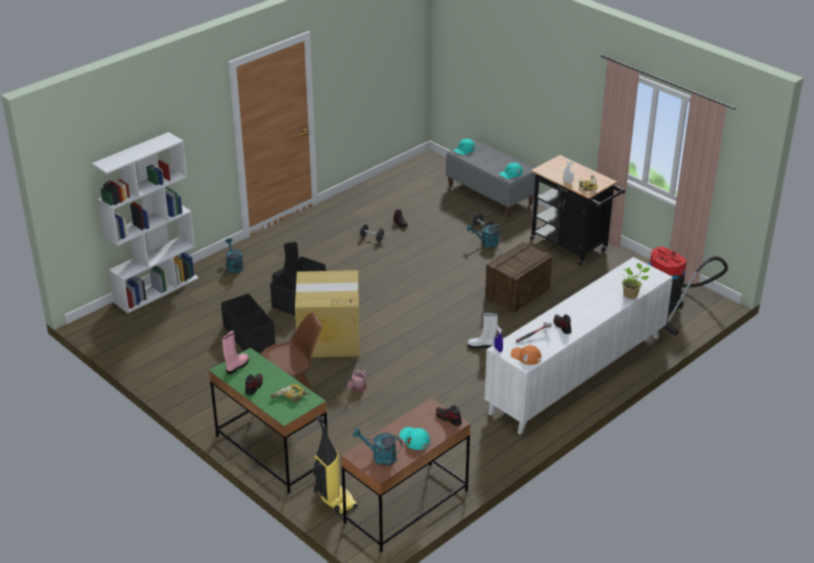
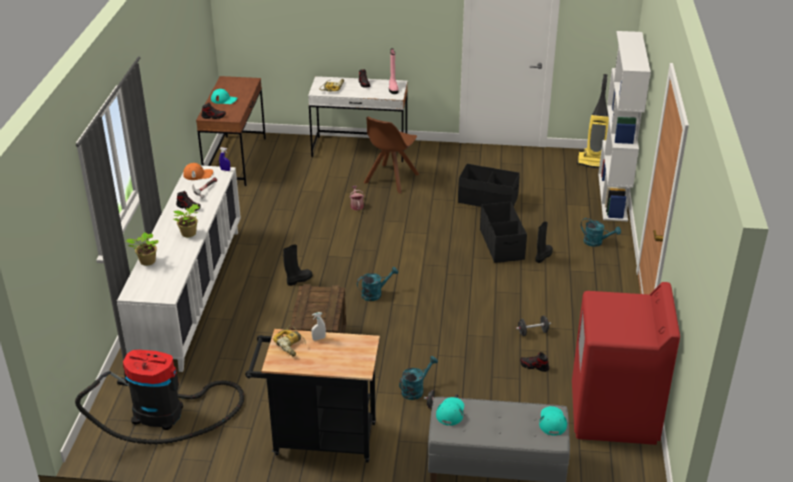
camera: 140 degrees right, 0 degrees up
green desk [209,348,328,493] -> white desk [308,76,408,162]
cardboard box [295,270,360,357] -> none
vacuum cleaner [313,415,358,515] -> vacuum cleaner moved to [577,74,609,168]
turquoise watering can [353,428,402,466] -> turquoise watering can moved to [357,267,398,301]
white boot [468,312,498,349] -> black boot [283,244,312,286]
none -> potted plant [173,204,199,237]
none -> red washing machine [572,282,680,445]

